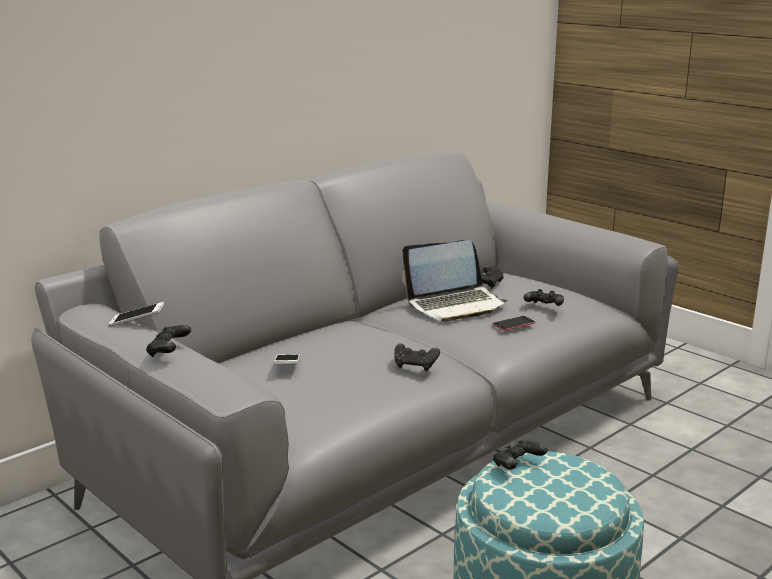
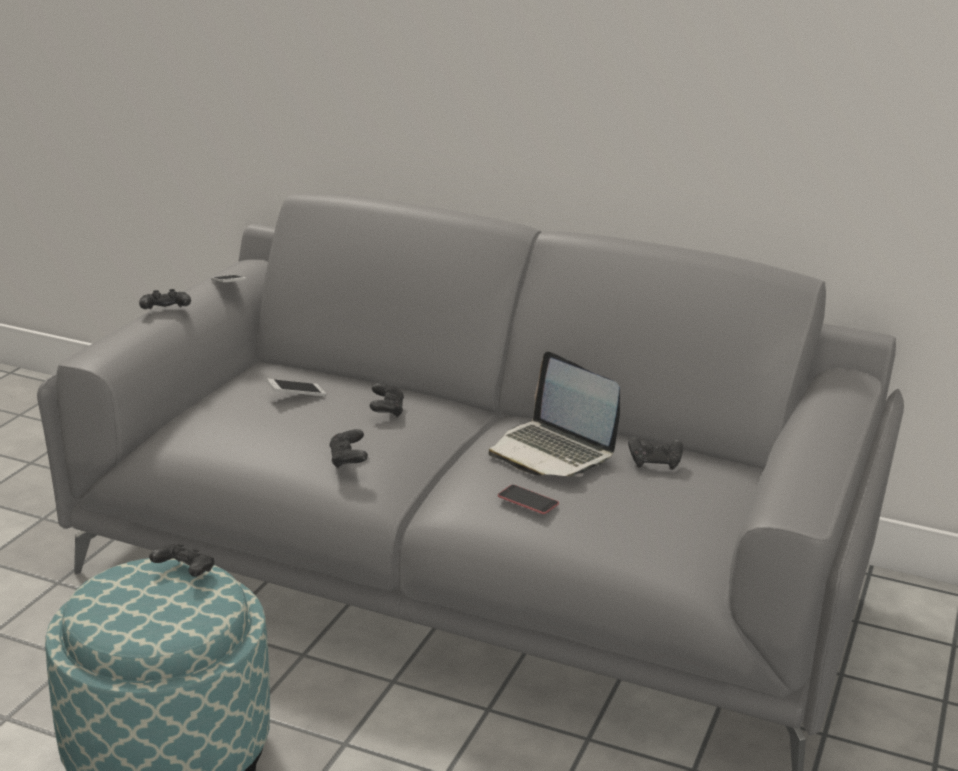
camera: 65 degrees right, 5 degrees up
black game controller [524,289,564,306] -> black game controller moved to [370,383,404,418]

